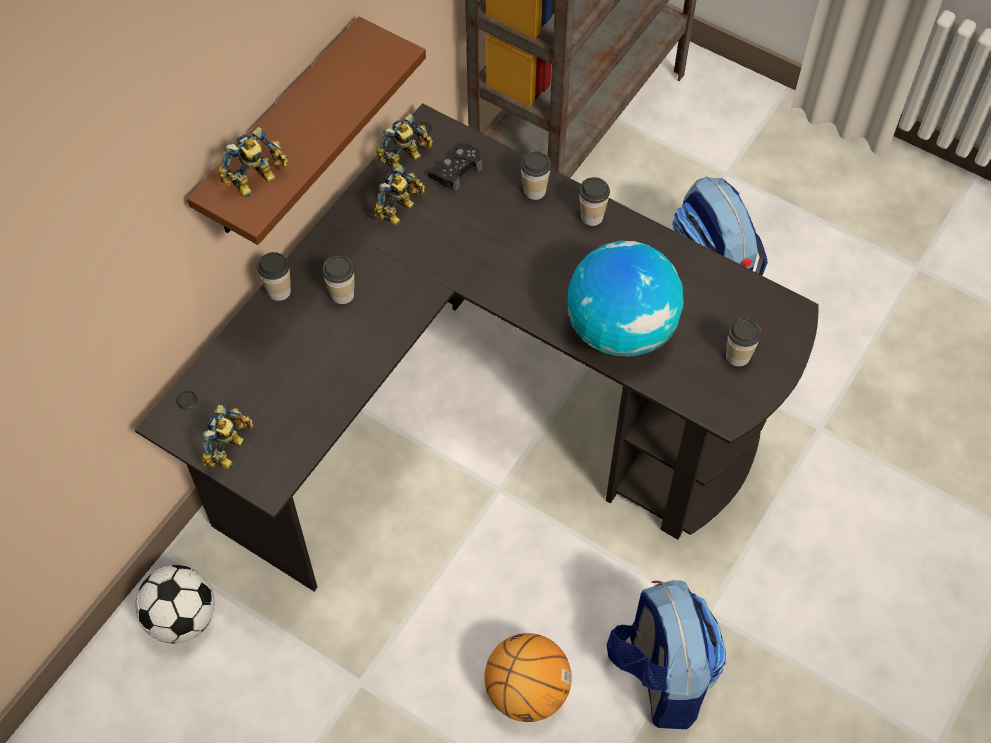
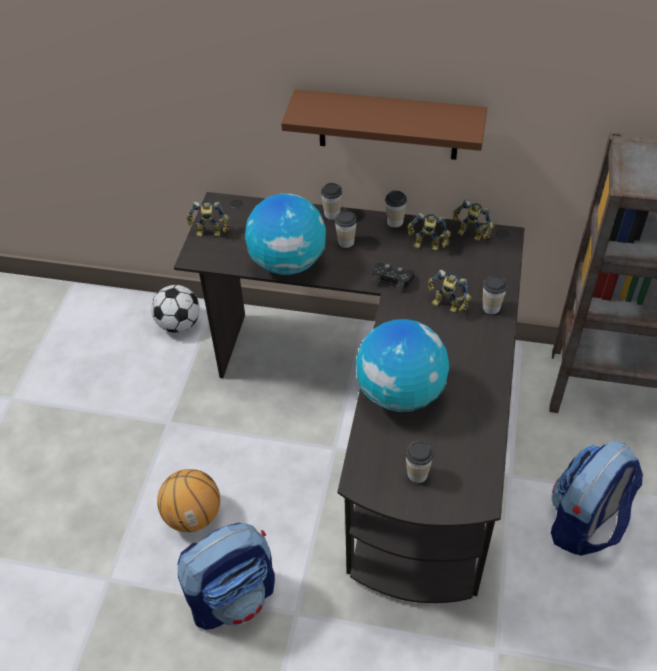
camera: 70 degrees right, 10 degrees down
toy robot [217,127,288,198] -> toy robot moved to [428,269,471,313]
black game controller [428,143,483,192] -> black game controller moved to [373,263,415,292]
cup [579,177,610,226] -> cup moved to [385,190,407,228]
none -> globe [245,194,326,275]

